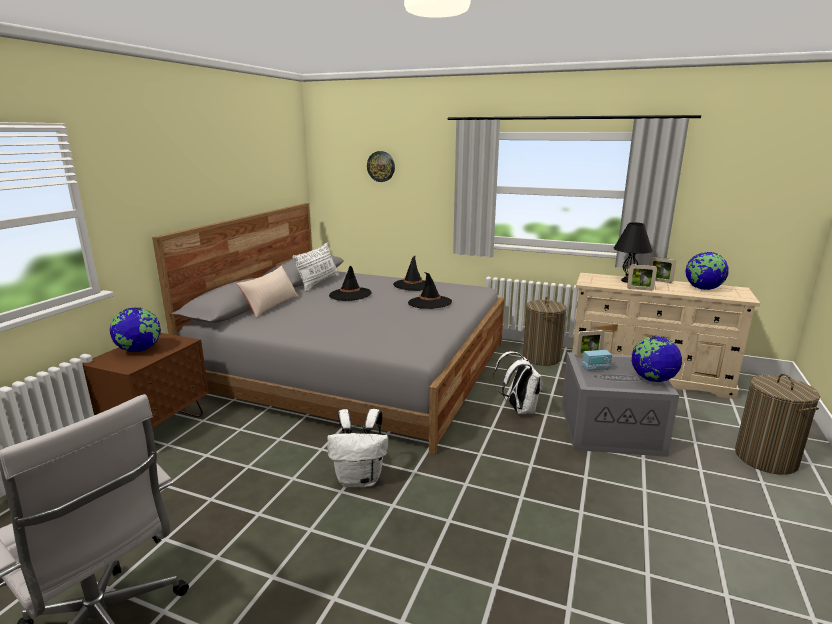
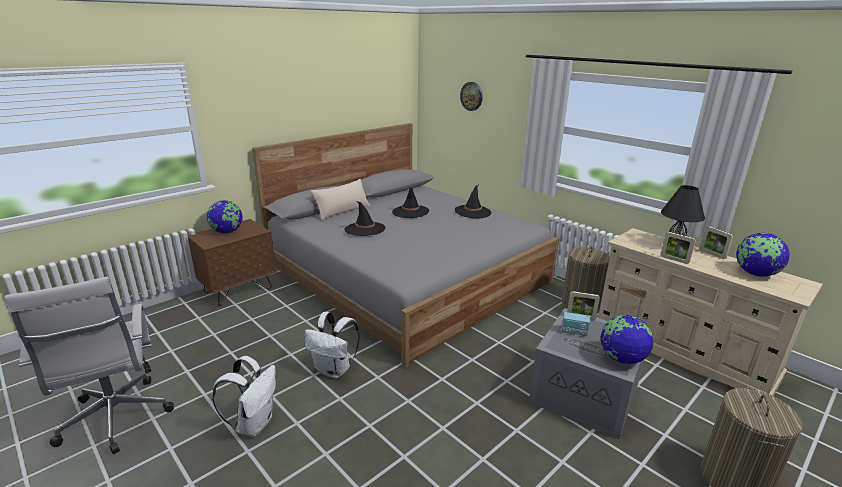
camera: 25 degrees right, 5 degrees up
white pillow [292,243,339,292] -> none
black hat [408,272,452,309] -> black hat moved to [345,201,385,236]
white backpack [493,351,543,414] -> white backpack moved to [212,356,276,436]

